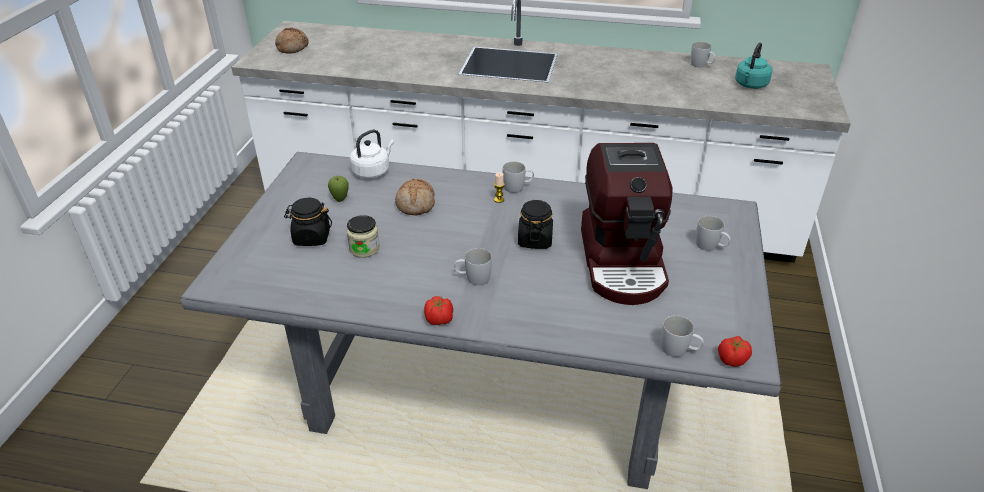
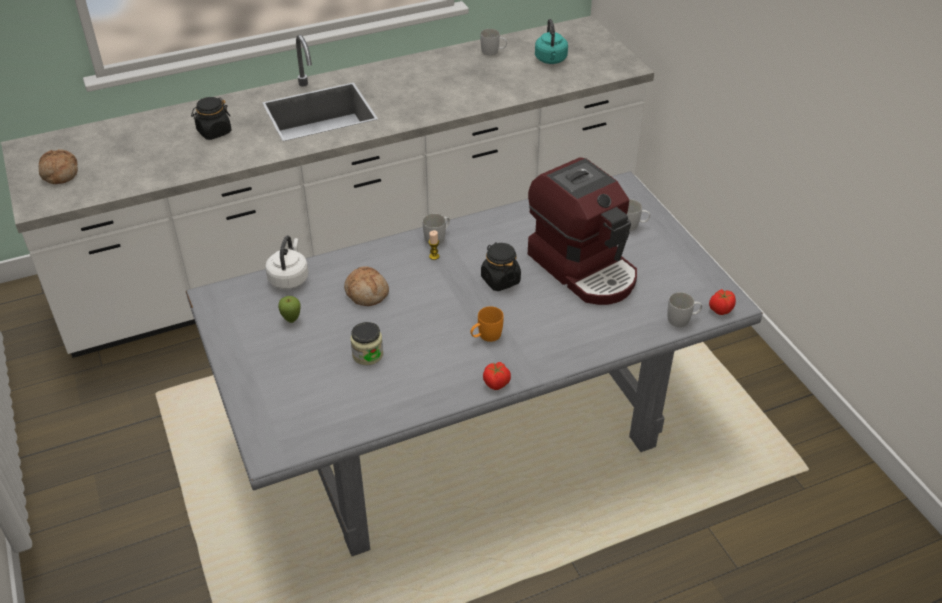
camera: 35 degrees left, 5 degrees up
black jar [284,198,332,246] -> black jar moved to [191,97,232,140]
white mug [454,248,492,285] -> orange mug [470,306,504,342]

